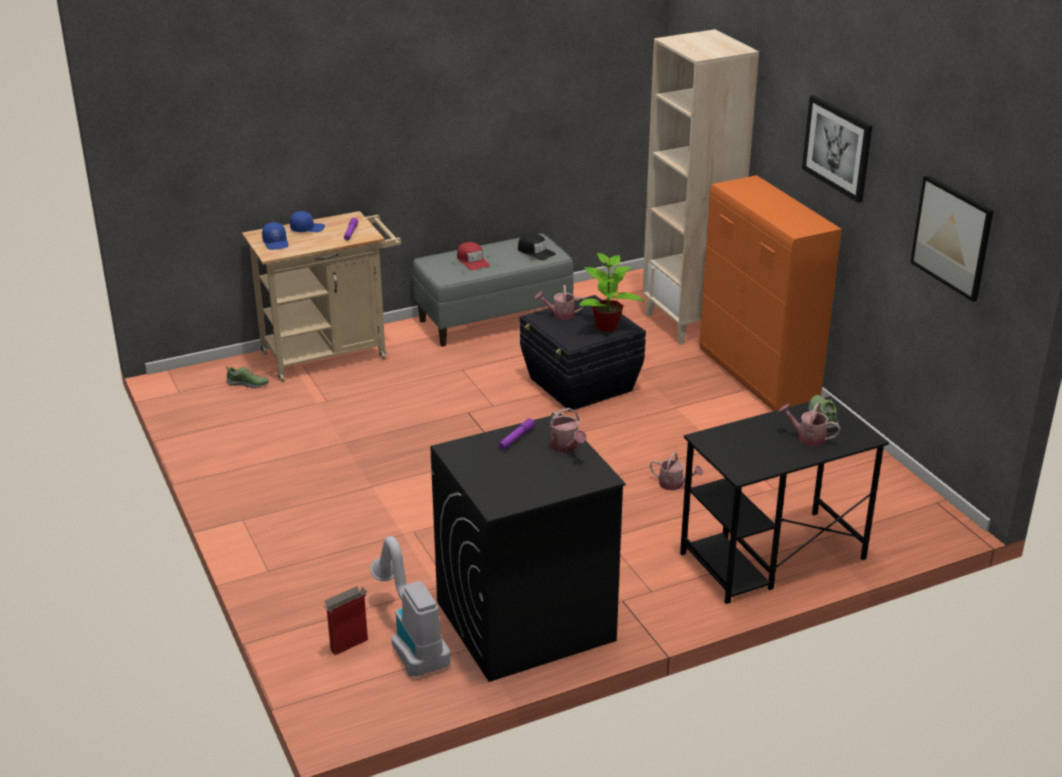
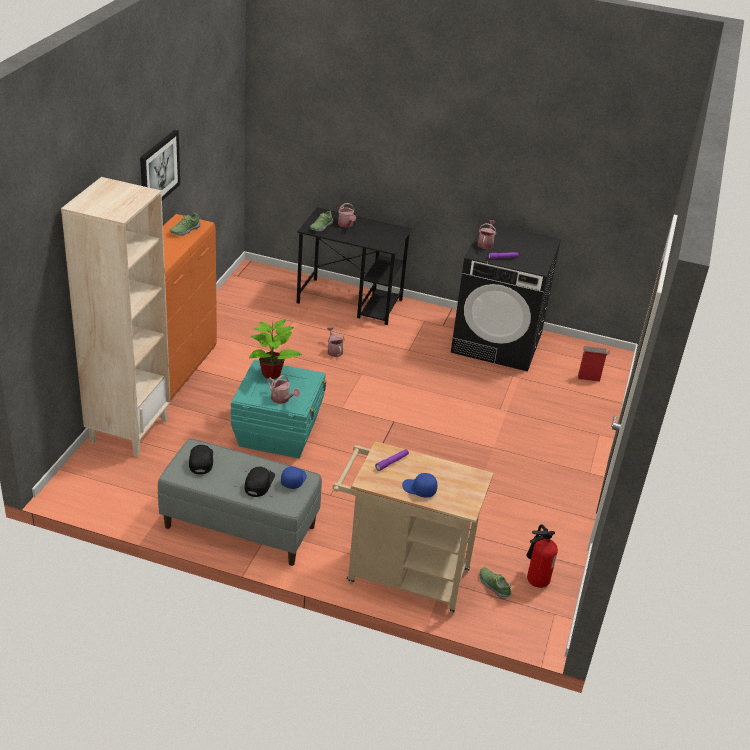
camera: 140 degrees left, 5 degrees up
blue cap [262,222,288,250] -> blue cap moved to [281,466,307,489]
vacuum cleaner [370,536,451,677] -> none
red cap [457,242,490,270] -> black cap [245,467,275,497]
black storage box [520,295,646,411] -> turquoise storage box [231,360,326,458]
picture [910,175,993,302] -> none
none -> shoe [170,212,201,236]
none -> fire extinguisher [526,524,558,588]

